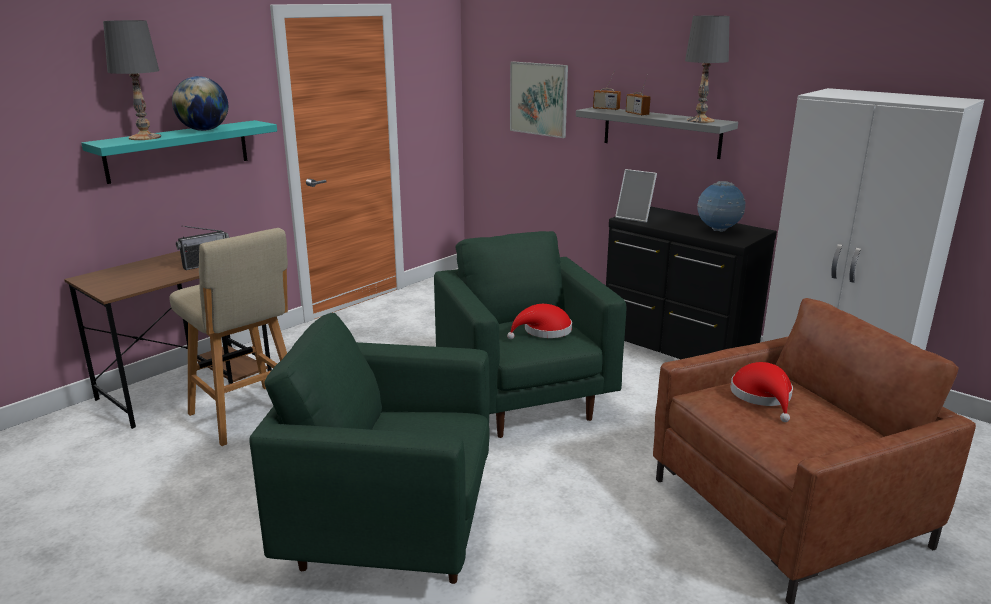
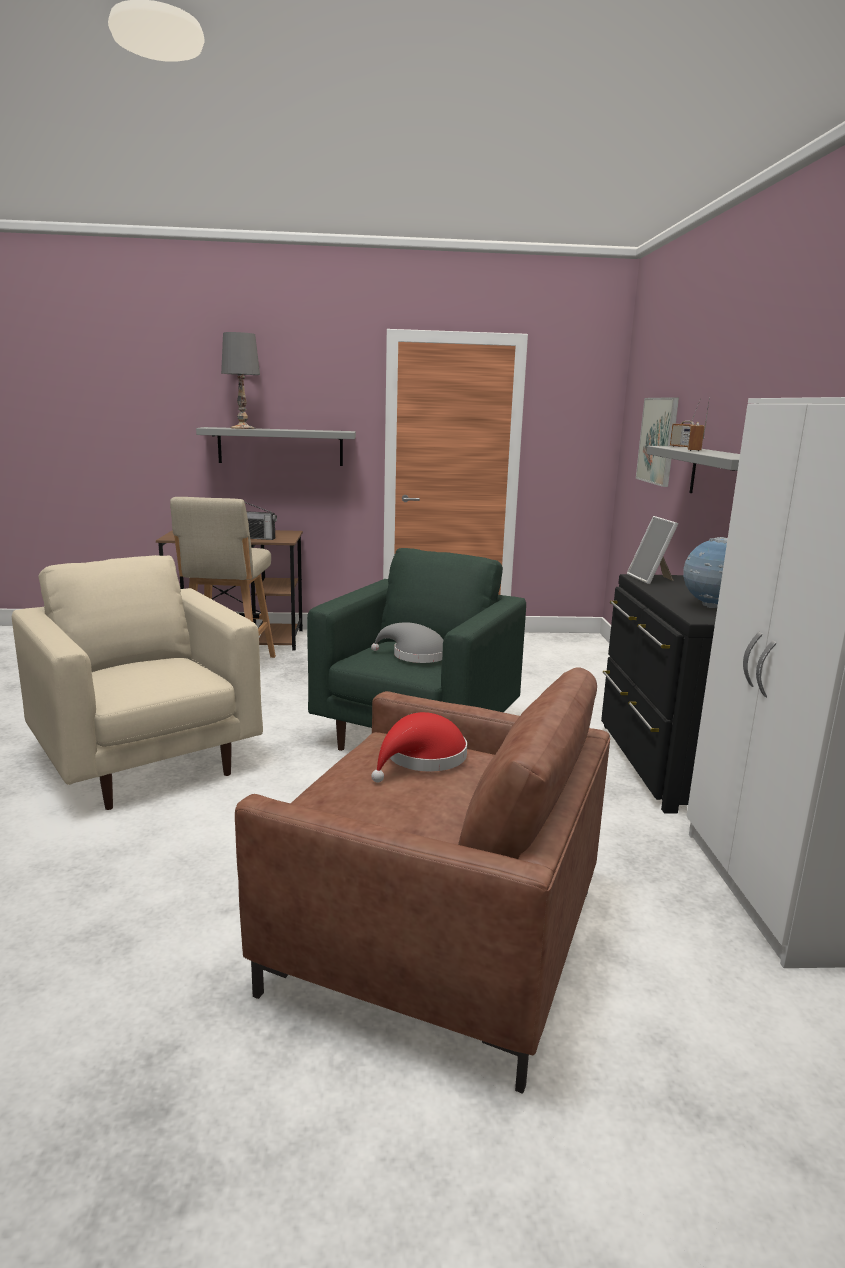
camera: 45 degrees right, 5 degrees down
turquoise shelf [81,120,277,184] -> grey shelf [196,427,356,466]
globe [172,76,228,131] -> none
green armchair [249,313,490,584] -> beige armchair [12,555,263,810]
red hat [507,304,572,339] -> grey hat [371,622,443,663]
grey table lamp [685,16,729,123] -> none

